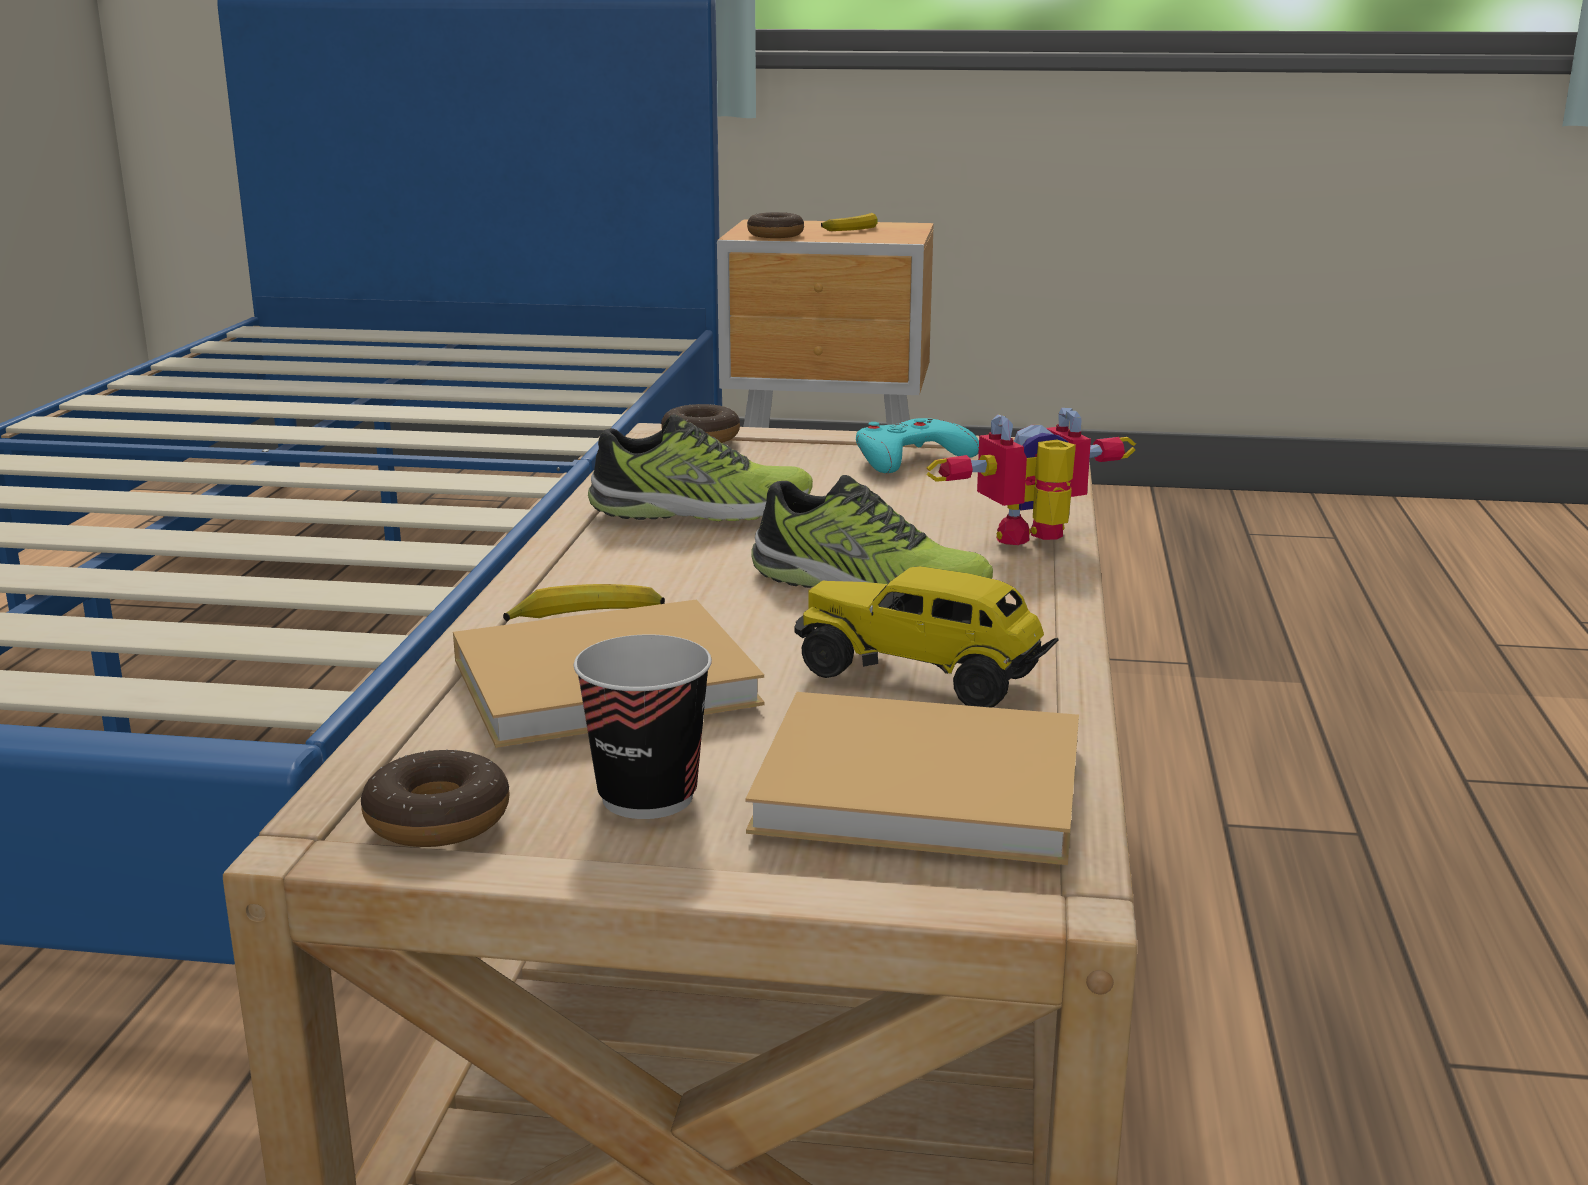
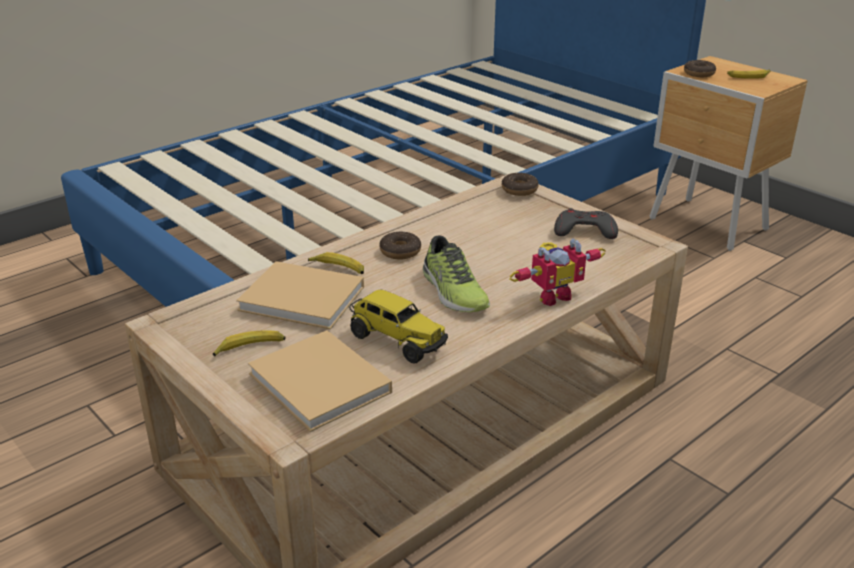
camera: 40 degrees right, 10 degrees up
donut [361,749,510,847] -> donut moved to [379,231,421,259]
cup [574,634,712,819] -> banana [213,331,285,356]
shoe [588,414,813,521] -> none
toy truck [795,566,1059,708] -> toy truck turned 150 degrees clockwise [349,290,448,364]
turquoise game controller [856,418,979,473] -> grey game controller [554,208,618,239]
toy robot [926,408,1136,545] -> toy robot turned 135 degrees clockwise [510,239,606,306]

